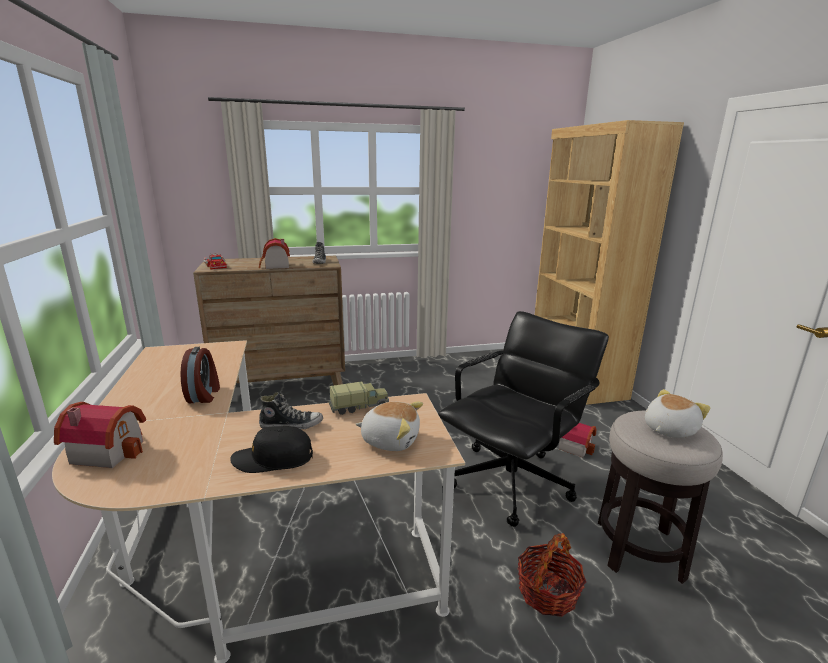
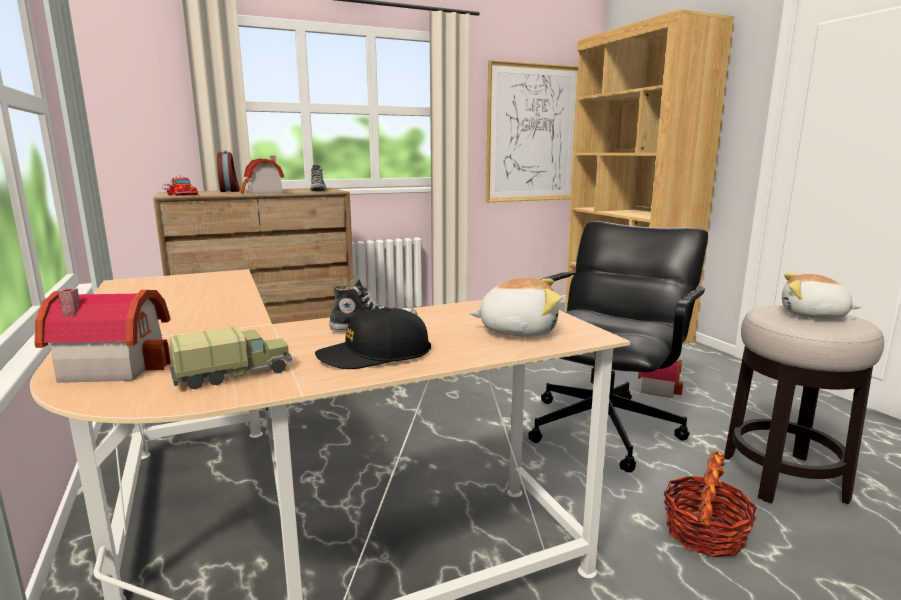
camera: 10 degrees left, 5 degrees down
alarm clock [180,347,220,403] -> alarm clock moved to [217,151,240,192]
toy truck [329,381,389,415] -> toy truck moved to [170,327,292,389]
plush toy [645,389,711,438] -> plush toy turned 105 degrees counterclockwise [782,273,862,319]
none -> picture [486,60,578,202]

